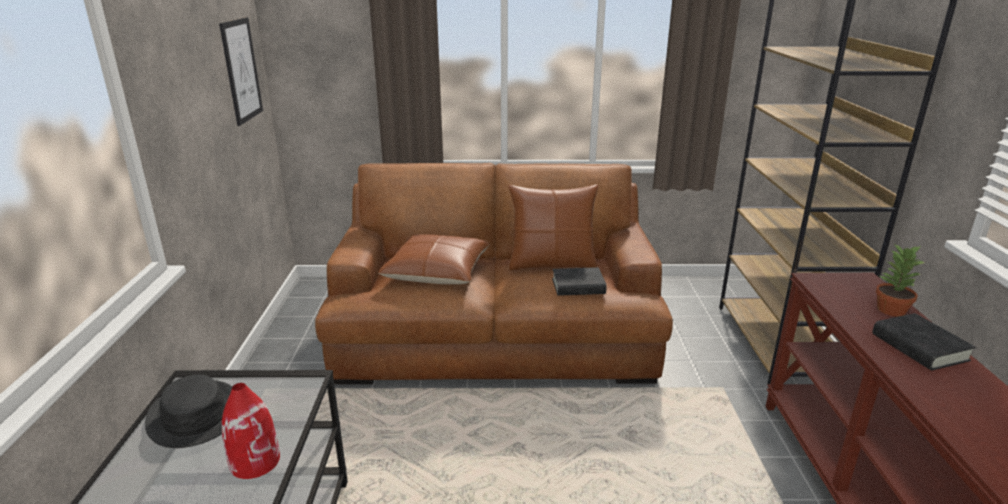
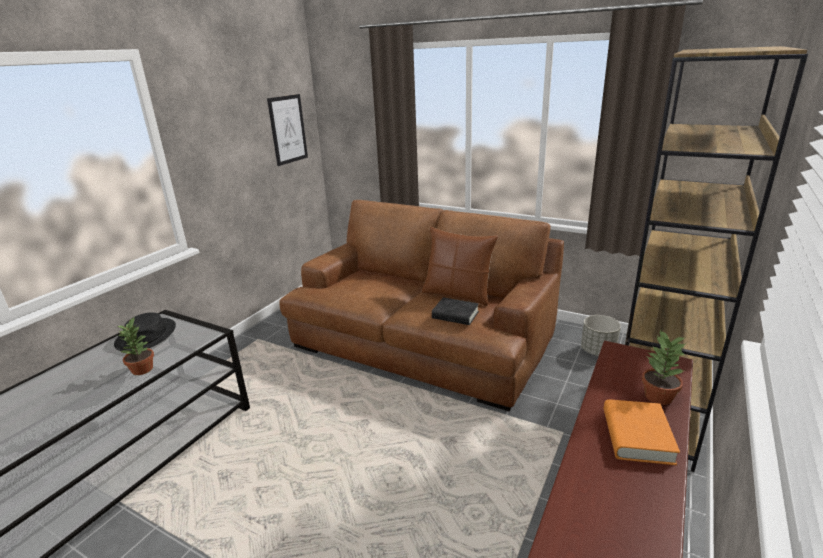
camera: 30 degrees right, 0 degrees up
red vase [222,383,280,479] -> potted plant [116,318,154,375]
brown pillow [378,234,490,284] -> none
black book [872,313,976,370] -> orange book [604,399,680,465]
none -> grey planter [581,315,621,356]

